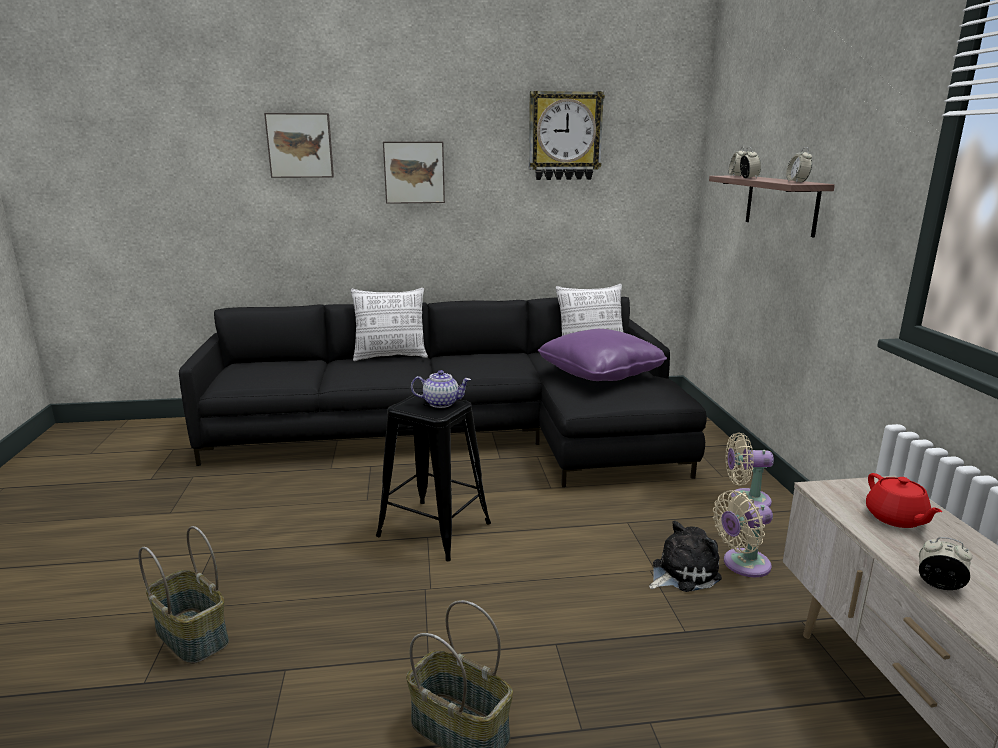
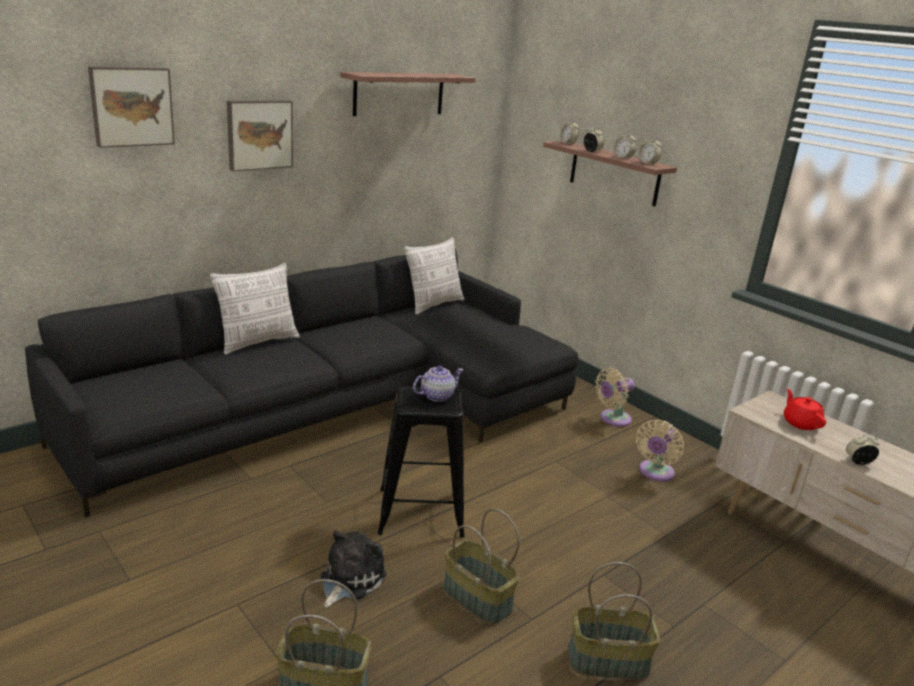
camera: 35 degrees left, 5 degrees up
wall clock [529,91,605,180] -> shelf [340,72,476,116]
purple pillow [538,329,667,381] -> none
plush toy [649,521,722,592] -> plush toy moved to [320,530,387,608]
red teapot [866,473,943,528] -> red teapot turned 150 degrees counterclockwise [784,389,826,430]
none -> basket [443,508,520,624]
none -> alarm clock [614,131,636,159]

